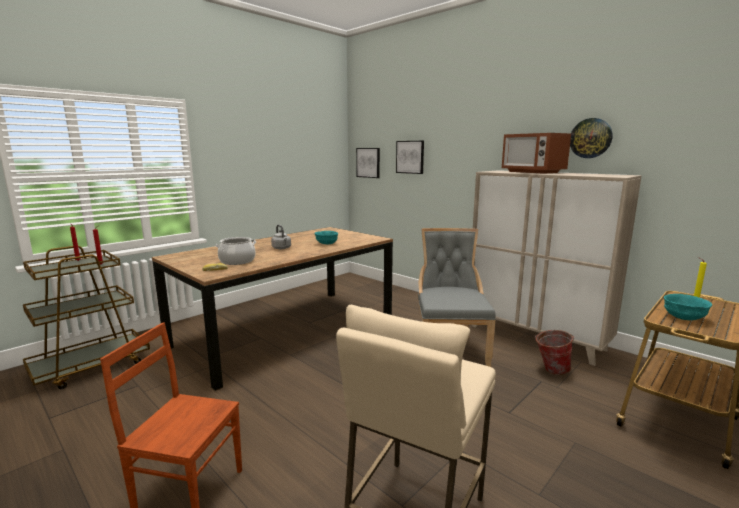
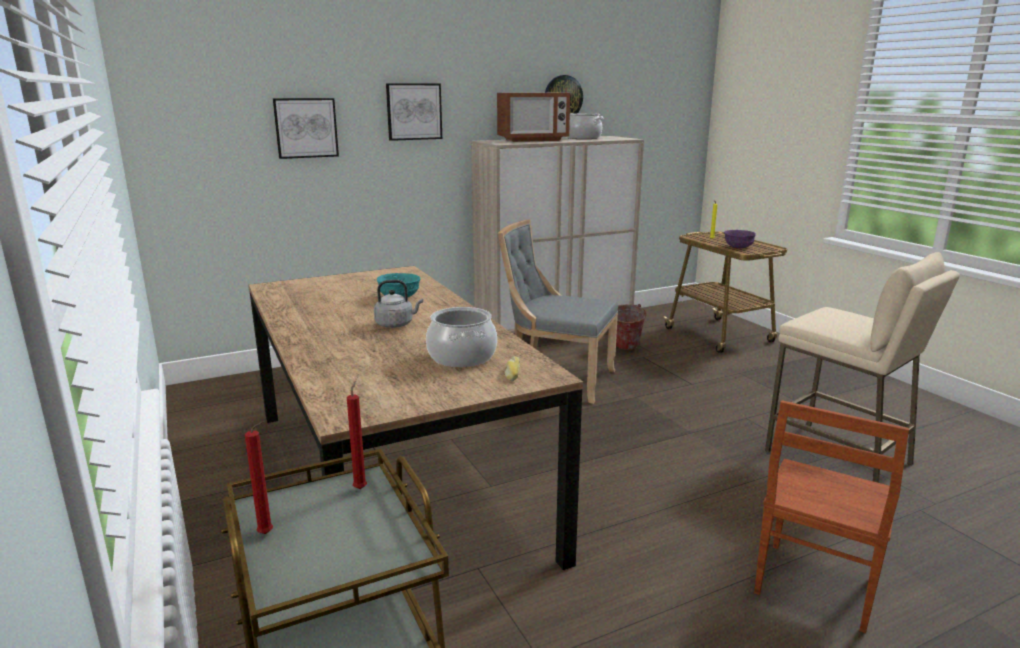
camera: 70 degrees left, 5 degrees up
picture [356,148,380,178] -> picture moved to [386,83,442,141]
turquoise bowl [664,294,712,320] -> purple bowl [724,230,756,248]
none -> cooking pot [566,113,604,139]

